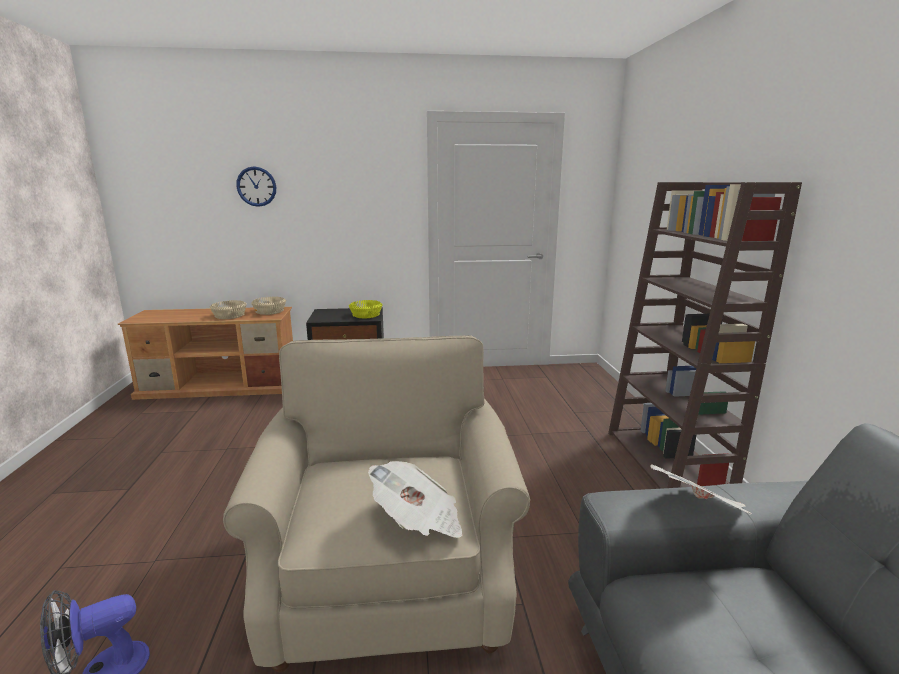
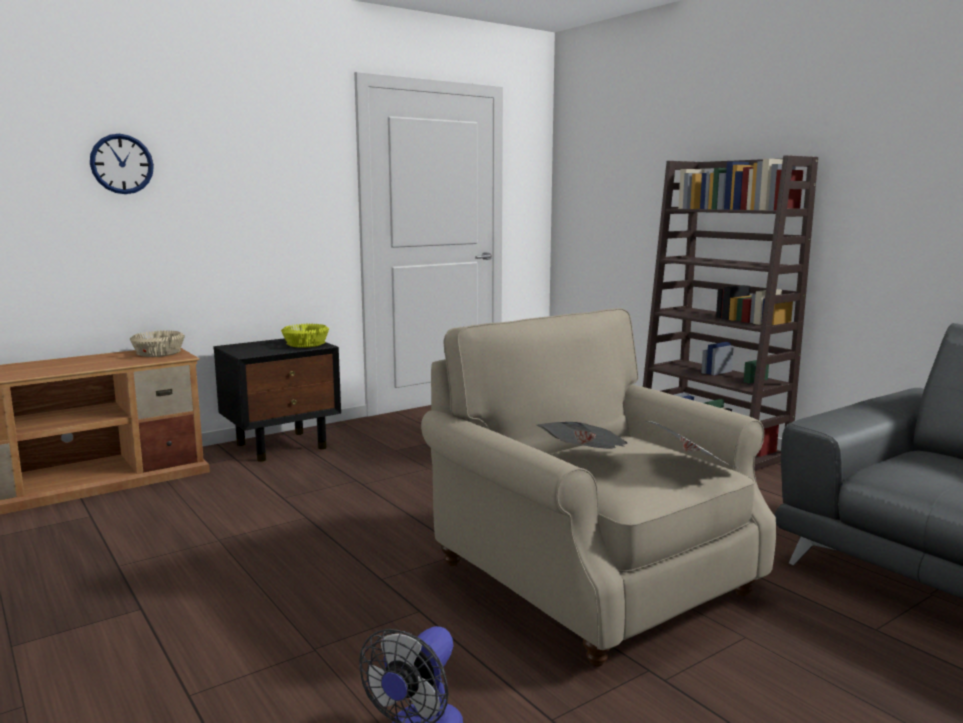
camera: 30 degrees left, 5 degrees down
beige bowl [210,300,247,319] -> none
newspaper [650,465,752,514] -> newspaper moved to [537,422,628,449]

